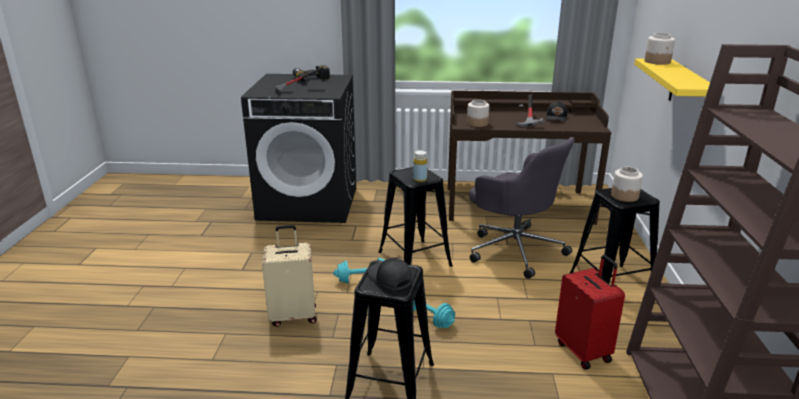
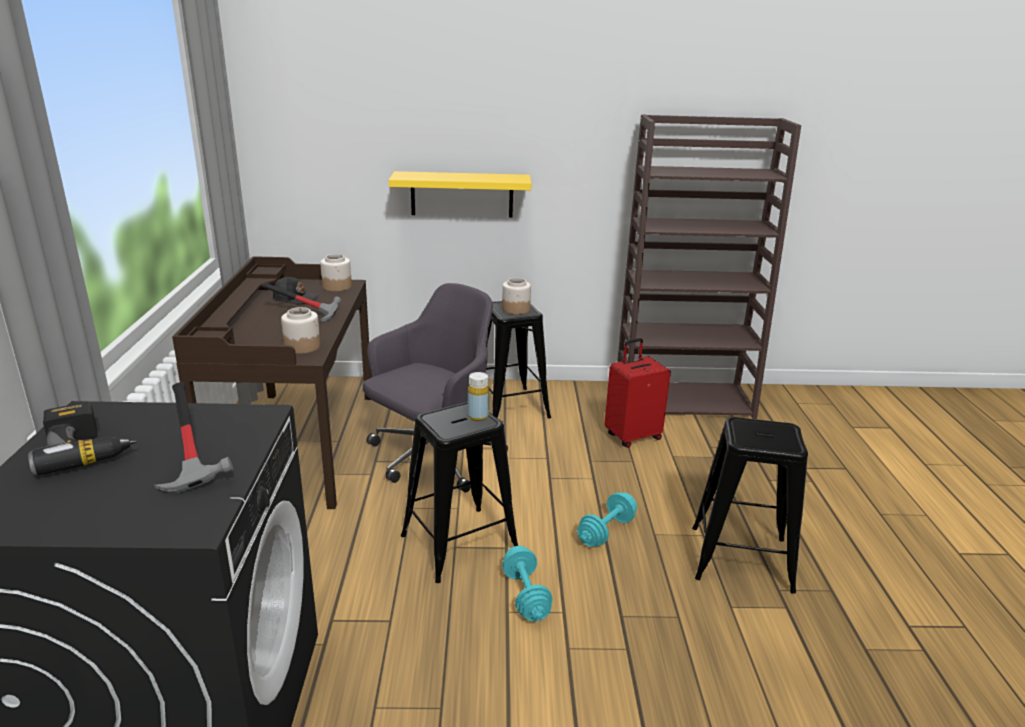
camera: 95 degrees left, 0 degrees up
beige suitcase [262,225,317,327] -> none
black cap [368,258,412,291] -> none
jar [645,33,675,65] -> jar moved to [320,254,352,292]

